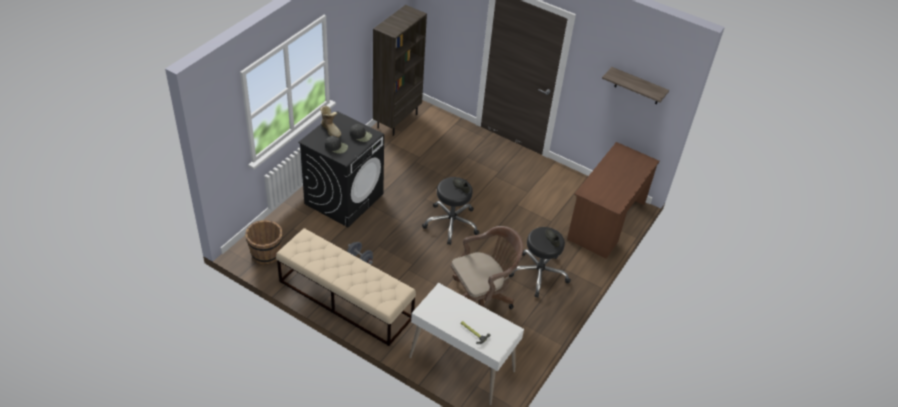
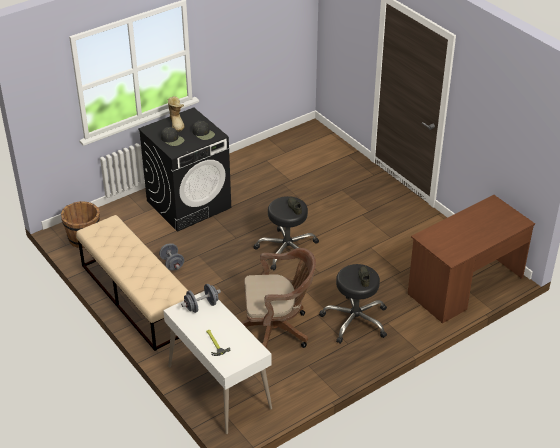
camera: 25 degrees right, 5 degrees down
brown bookcase [373,5,427,136] -> none
shelf [602,67,669,104] -> none
none -> grey dumbbell [181,284,221,313]

